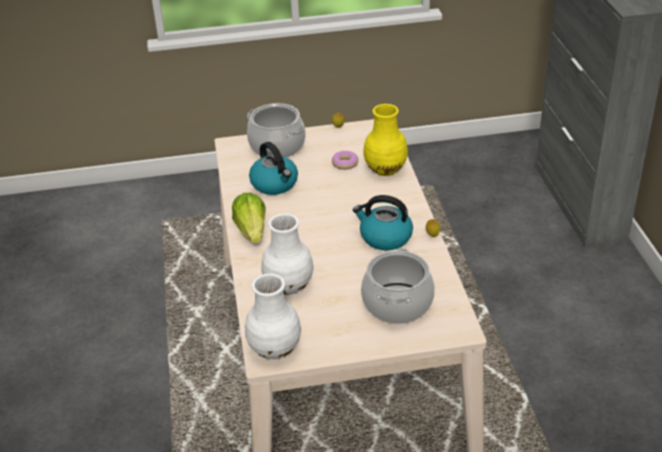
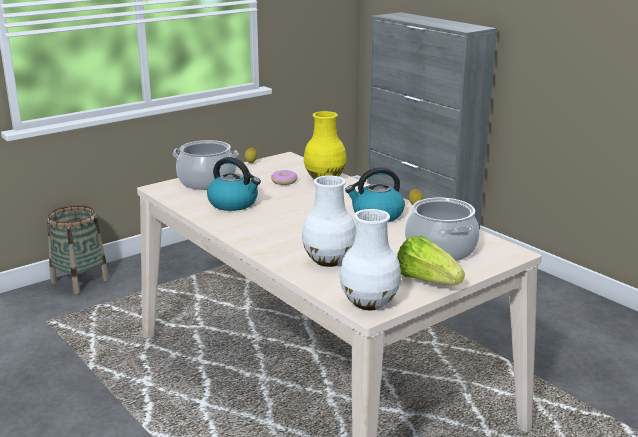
camera: 30 degrees left, 15 degrees down
lettuce [232,193,266,244] -> lettuce moved to [397,236,465,285]
none -> basket [47,205,109,294]

